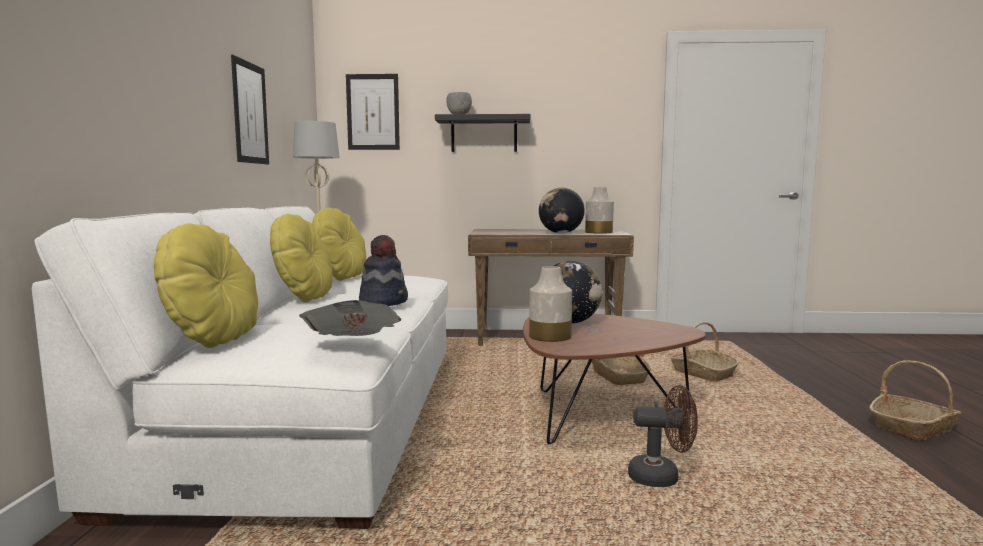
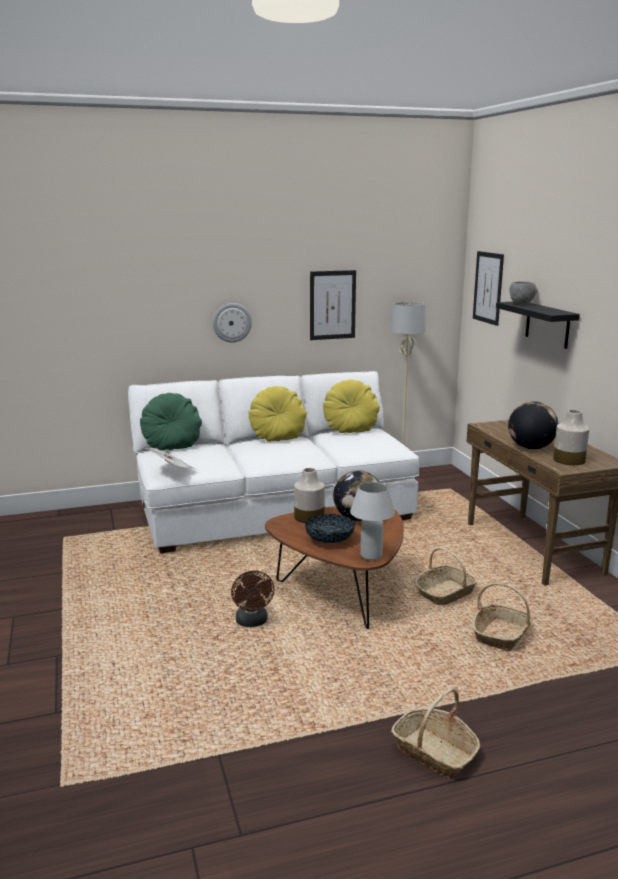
camera: 70 degrees right, 10 degrees up
yellow pillow [154,223,258,348] -> green pillow [140,393,202,450]
hat [359,235,408,306] -> none
none -> wall clock [213,303,252,343]
none -> bowl [305,514,355,543]
none -> white table lamp [350,482,395,560]

